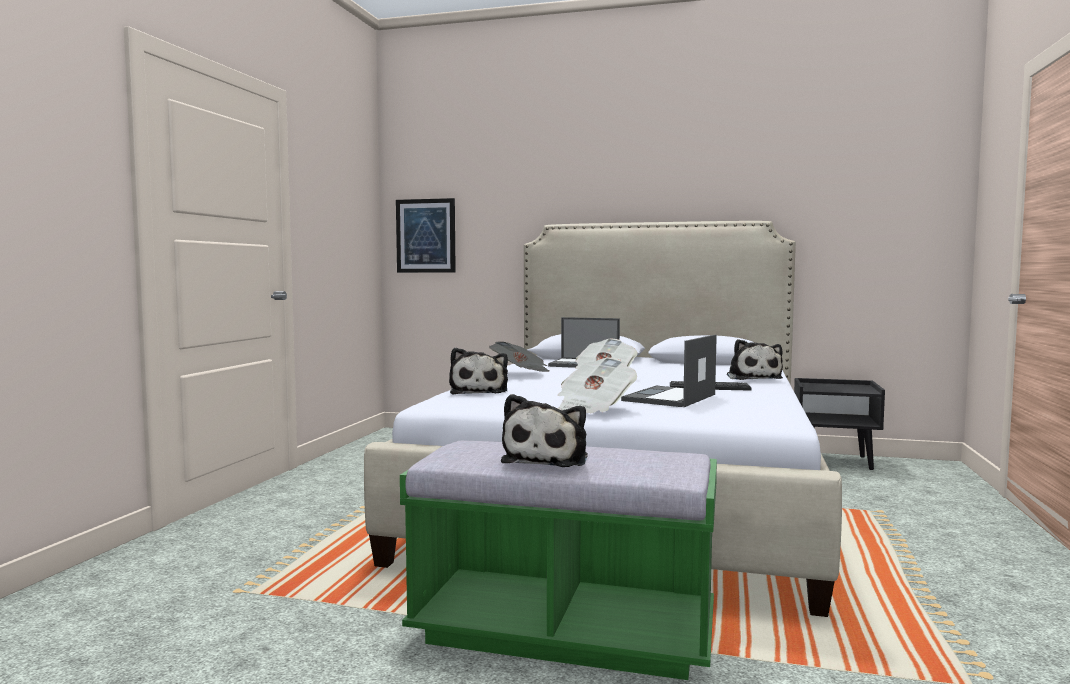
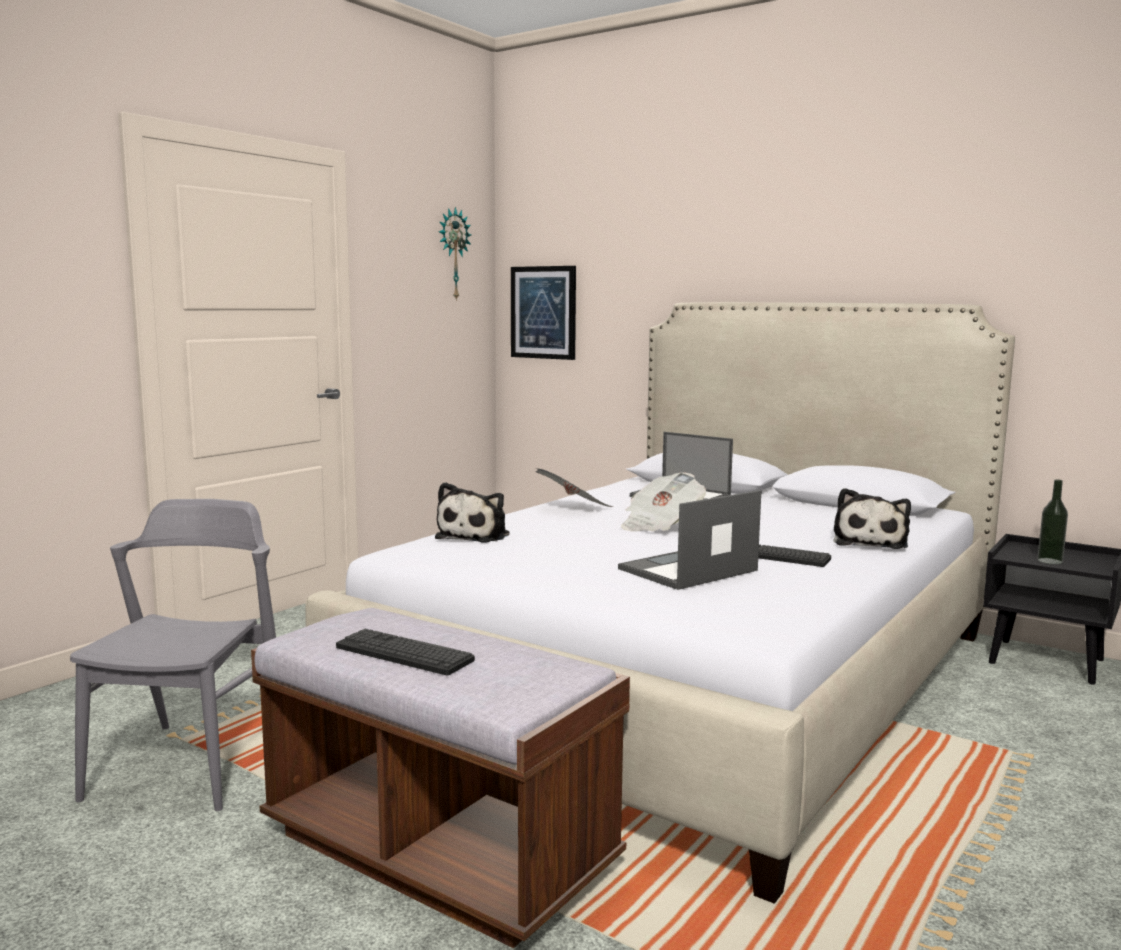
camera: 20 degrees right, 5 degrees up
green bench [400,441,717,680] -> brown bench [251,608,630,948]
plush toy [501,394,588,467] -> keyboard [336,628,475,675]
newspaper [558,358,637,413] -> none
none -> grey chair [70,499,276,811]
none -> wall clock [438,207,472,301]
none -> bottle [1038,480,1068,564]

